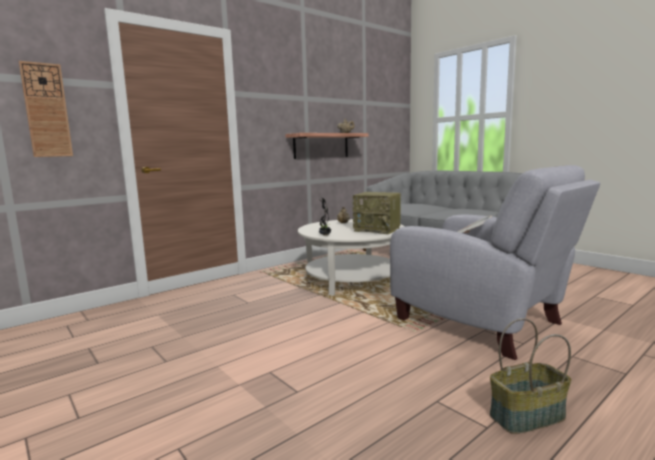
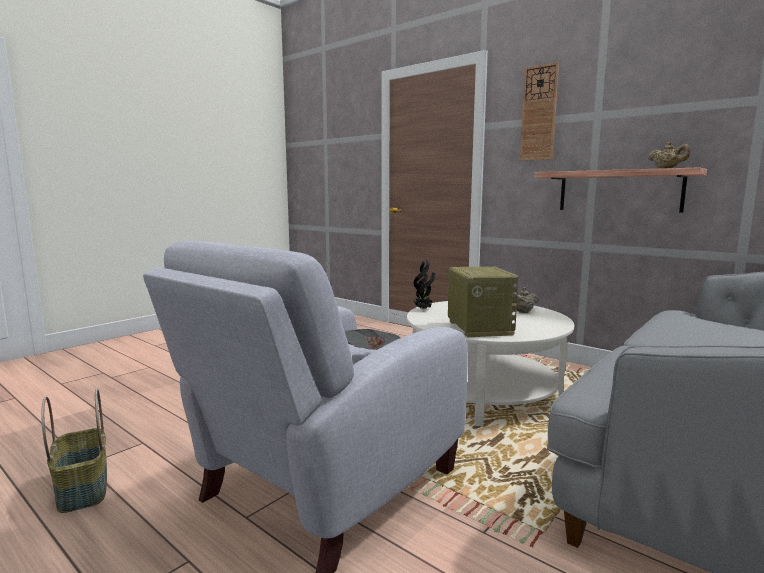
camera: 80 degrees right, 0 degrees up
wall clock [19,61,73,157] -> wall clock moved to [520,62,559,161]
radio [353,192,401,234] -> radio turned 150 degrees clockwise [448,266,518,337]

